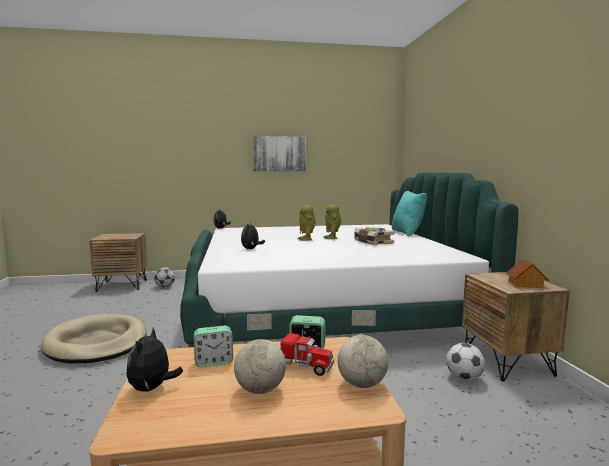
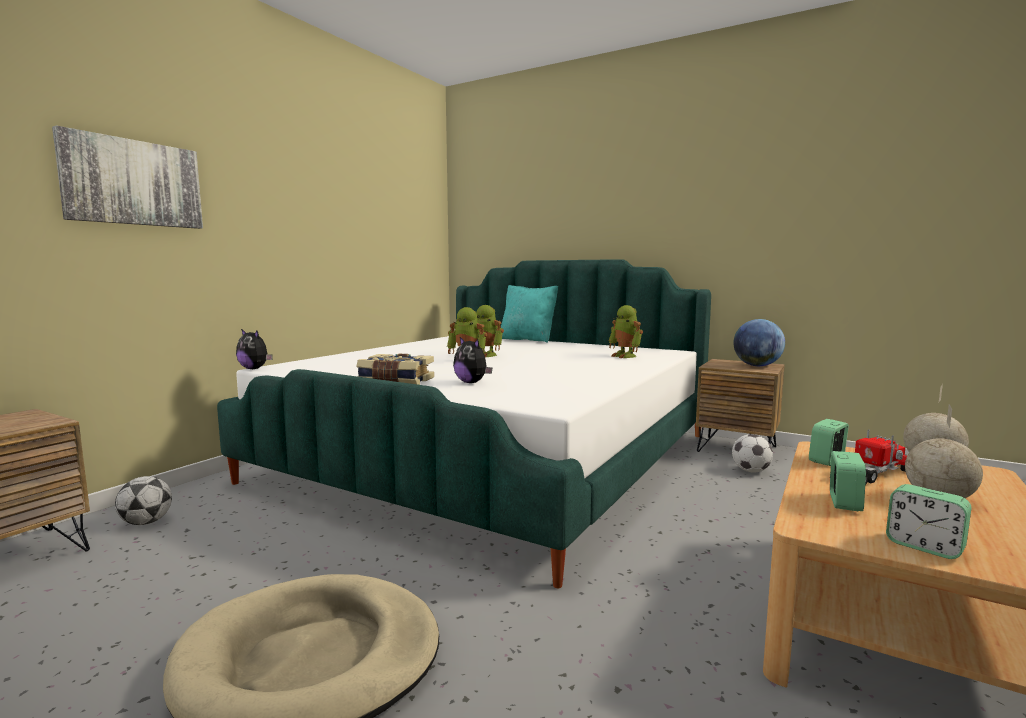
camera: 50 degrees left, 0 degrees up
plush toy [126,328,183,392] -> alarm clock [886,484,971,559]
picture [253,136,306,171] -> picture moved to [52,126,203,229]
book [354,227,395,245] -> book moved to [356,354,434,385]
toy house [506,258,549,288] -> globe [733,319,785,366]
none -> toy robot [609,305,643,358]

